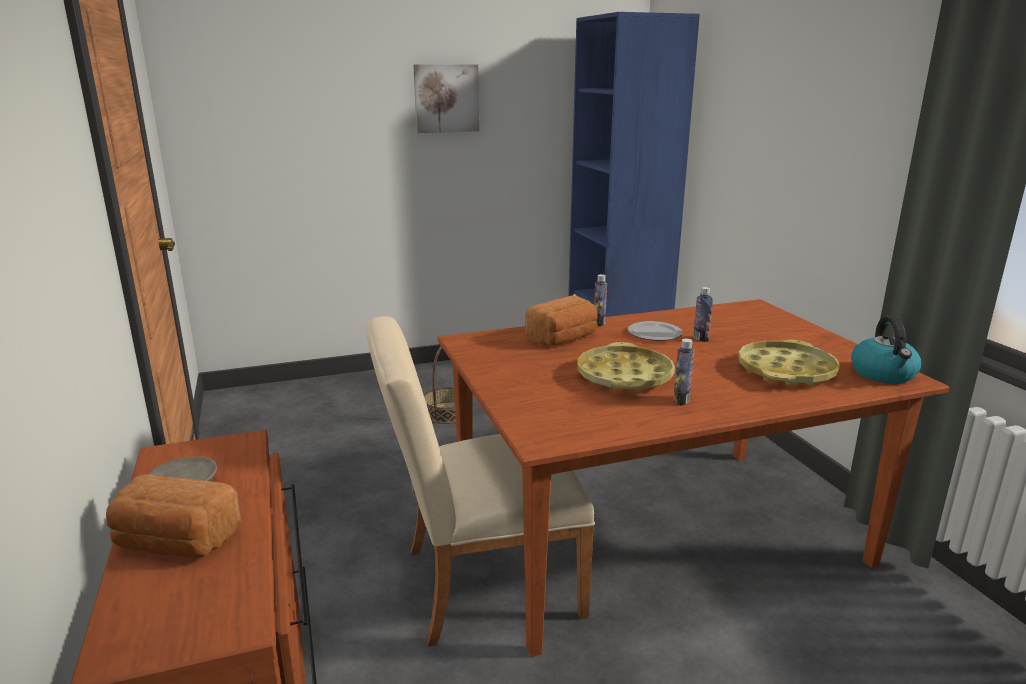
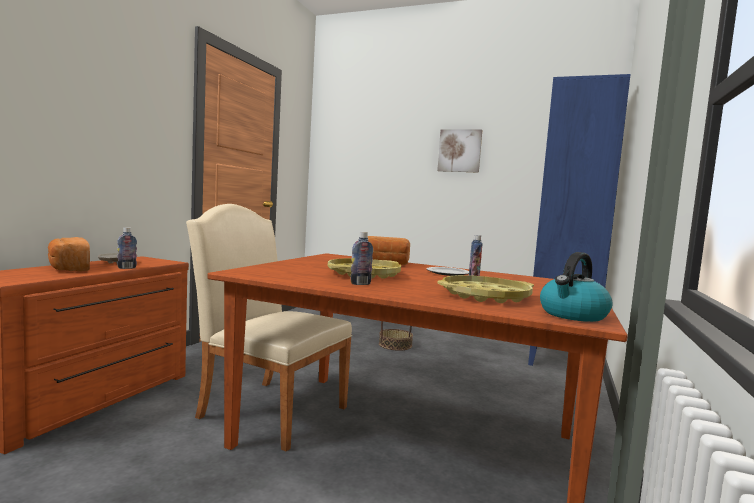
camera: 40 degrees right, 15 degrees down
bottle [594,274,607,326] -> bottle moved to [117,228,137,269]

